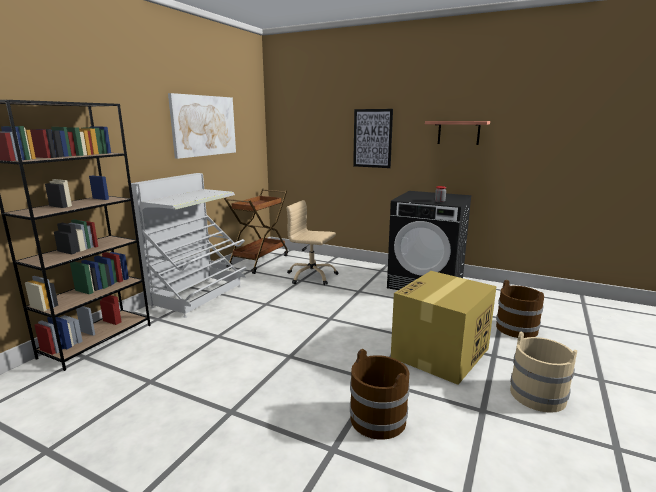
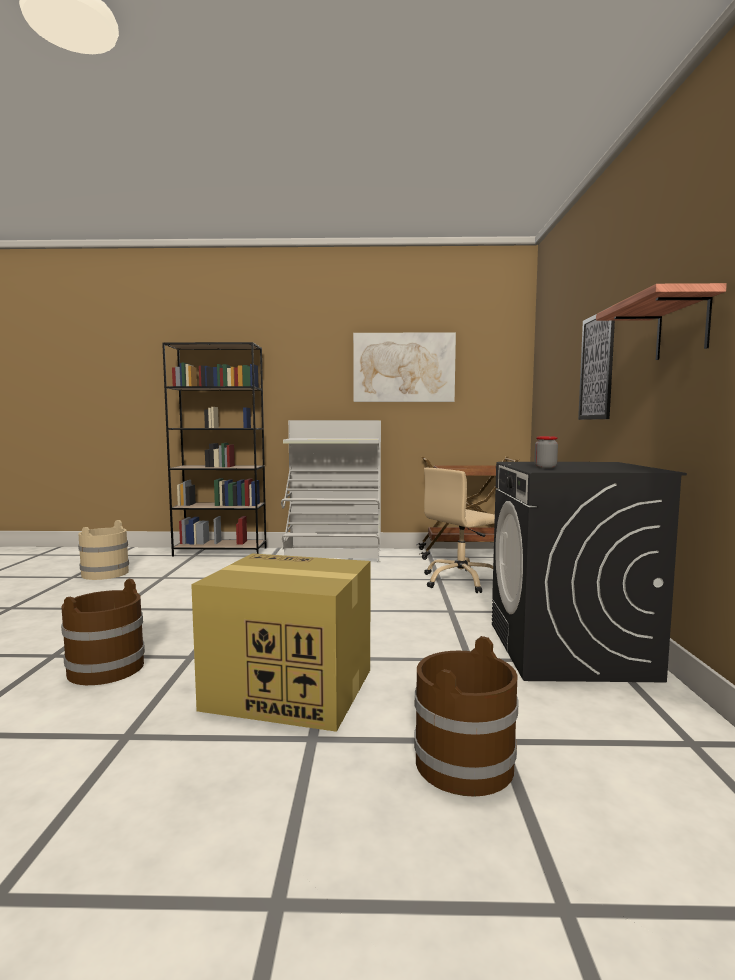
camera: 65 degrees right, 10 degrees down
beige office chair [286,200,338,285] -> beige office chair turned 120 degrees counterclockwise [424,468,495,593]
beige bucket [510,332,577,413] -> beige bucket moved to [78,520,129,580]

